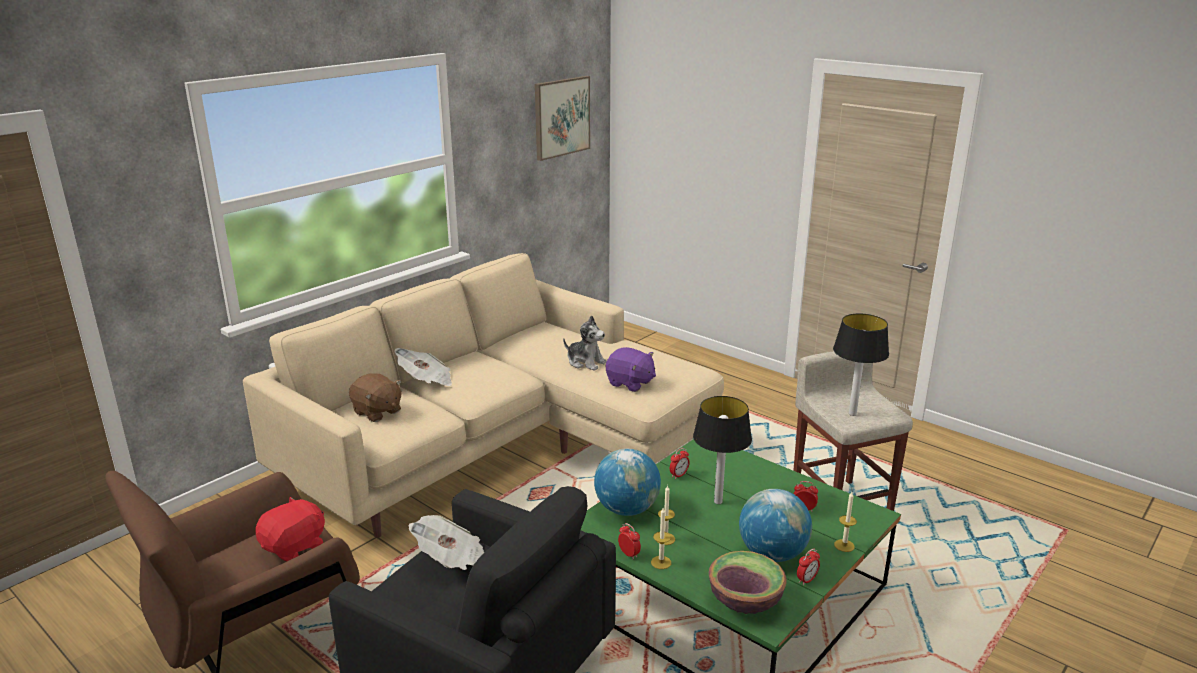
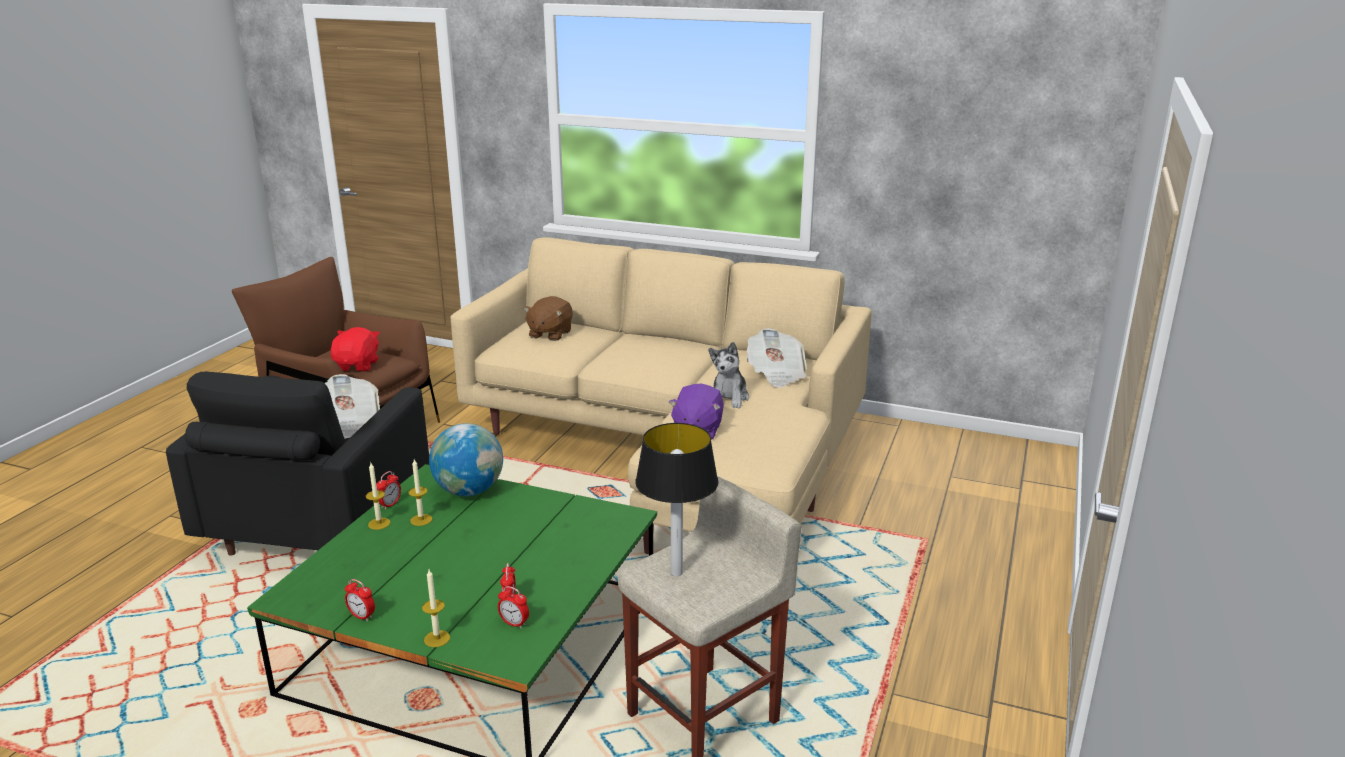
camera: 70 degrees right, 0 degrees up
red plush toy [255,497,325,561] -> red plush toy turned 105 degrees counterclockwise [331,327,379,372]
newspaper [394,348,452,386] -> newspaper moved to [746,328,807,388]
picture [535,76,590,161] -> none
alarm clock [670,448,690,479] -> alarm clock moved to [498,586,529,629]
table lamp [693,396,752,504] -> none
bowl [709,551,787,614] -> none
globe [739,489,812,562] -> none

